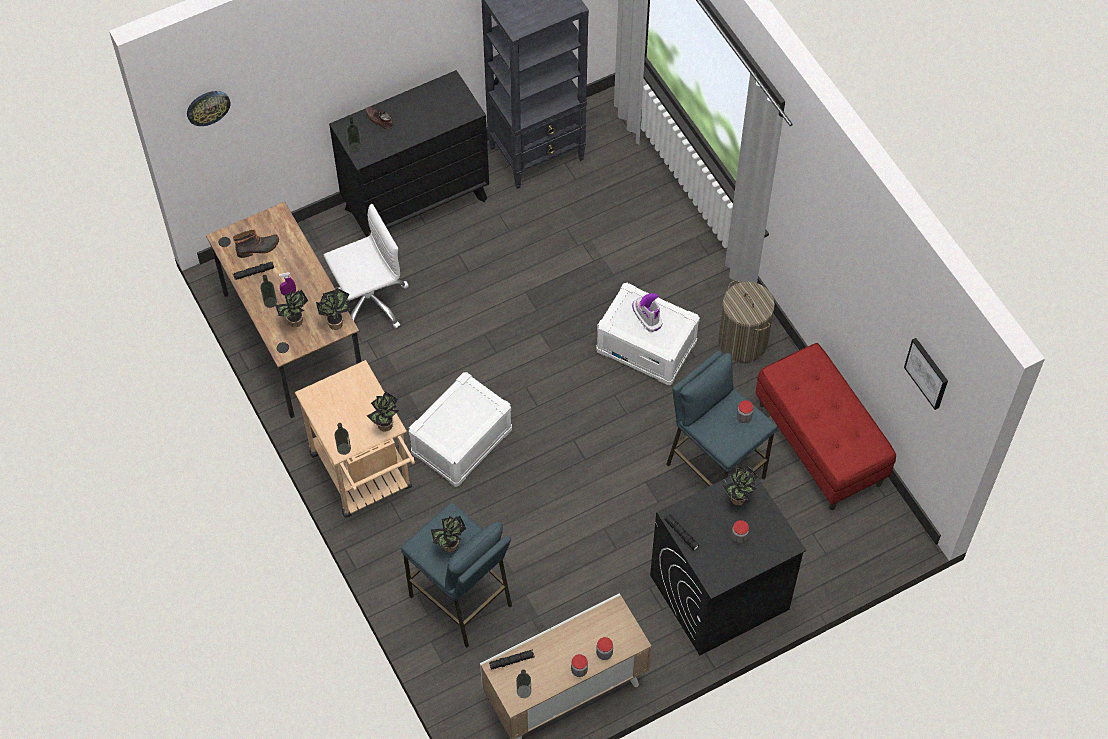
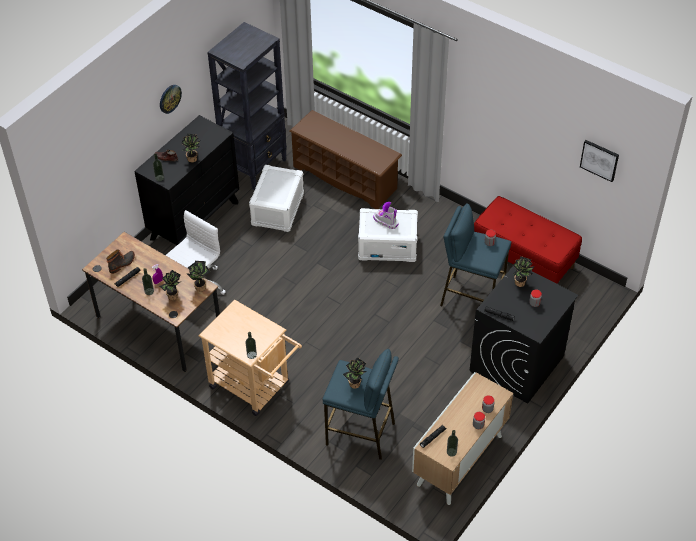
camera: 25 degrees left, 10 degrees down
wall clock [187,91,231,126] -> wall clock moved to [160,85,182,114]
potted plant [367,392,399,432] -> potted plant moved to [181,134,201,162]
white storage box [408,372,512,487] -> white storage box moved to [249,165,304,232]
laundry basket [718,280,775,363] -> none
none -> brown shoe rack [290,110,402,209]

